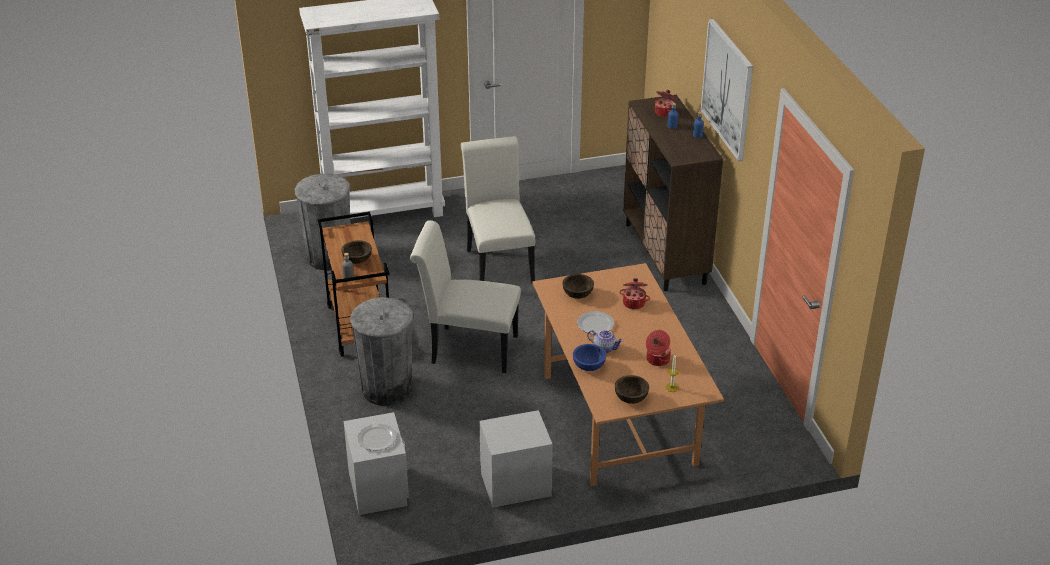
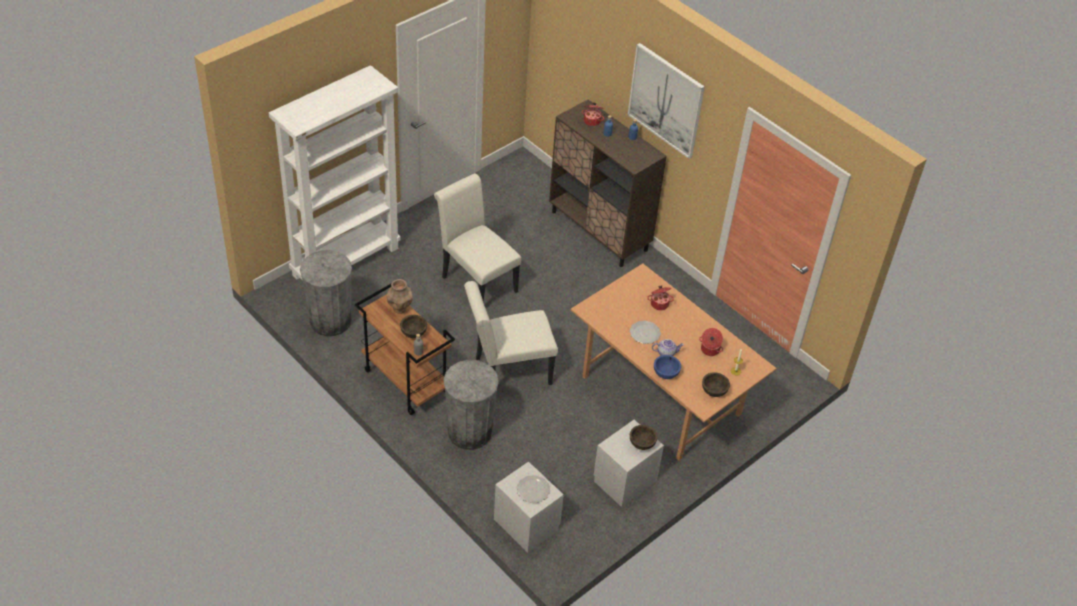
camera: 30 degrees left, 10 degrees up
brown bowl [563,274,594,299] -> brown bowl moved to [630,425,658,450]
none -> brown vase [387,279,413,314]

